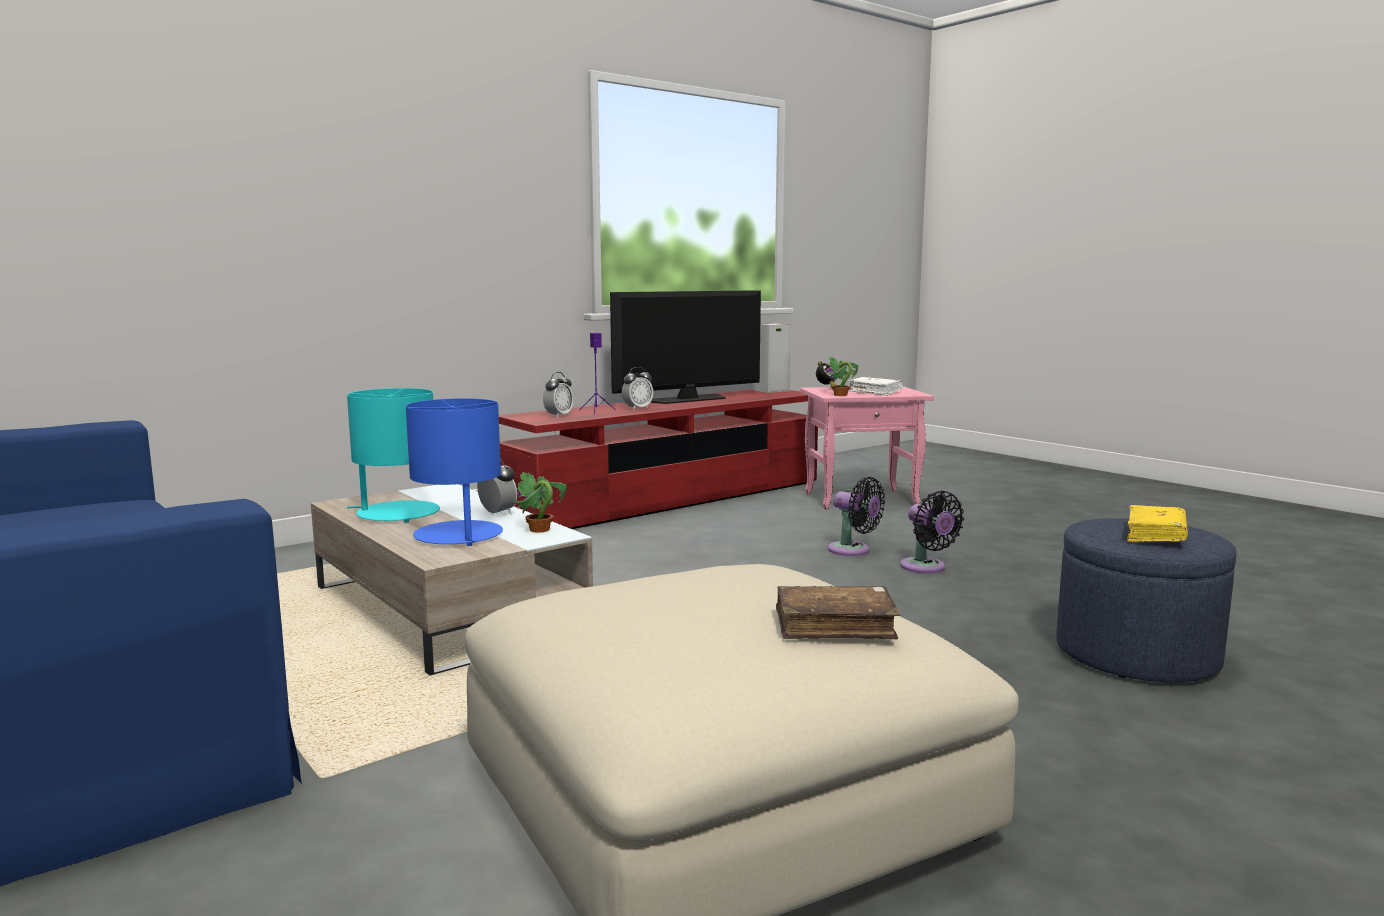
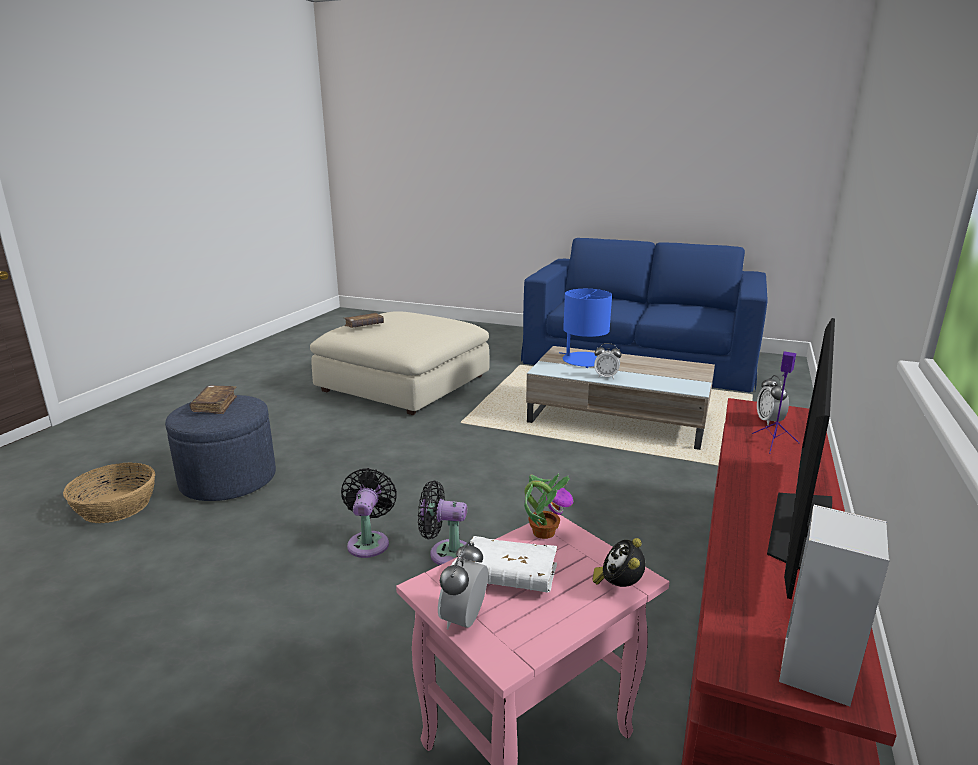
camera: 150 degrees right, 10 degrees up
turquoise table lamp [347,388,440,523] -> none
potted plant [513,472,567,533] -> none
alarm clock [622,367,653,410] -> alarm clock moved to [438,542,488,630]
black fan [900,491,964,573] -> black fan turned 60 degrees clockwise [341,468,397,558]
yellow book [1127,505,1188,542] -> brown book [190,385,237,414]
none -> basket [63,462,155,523]

